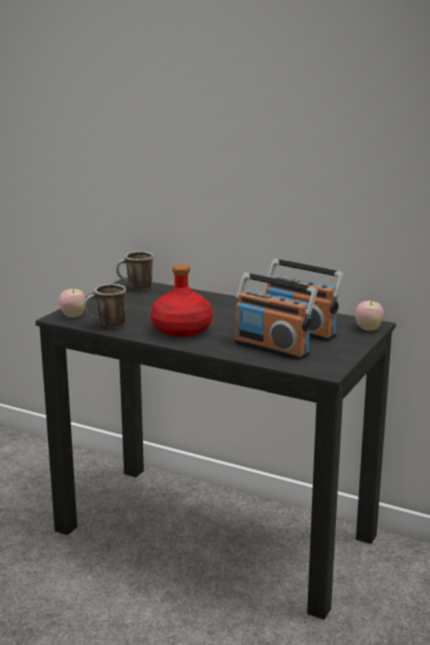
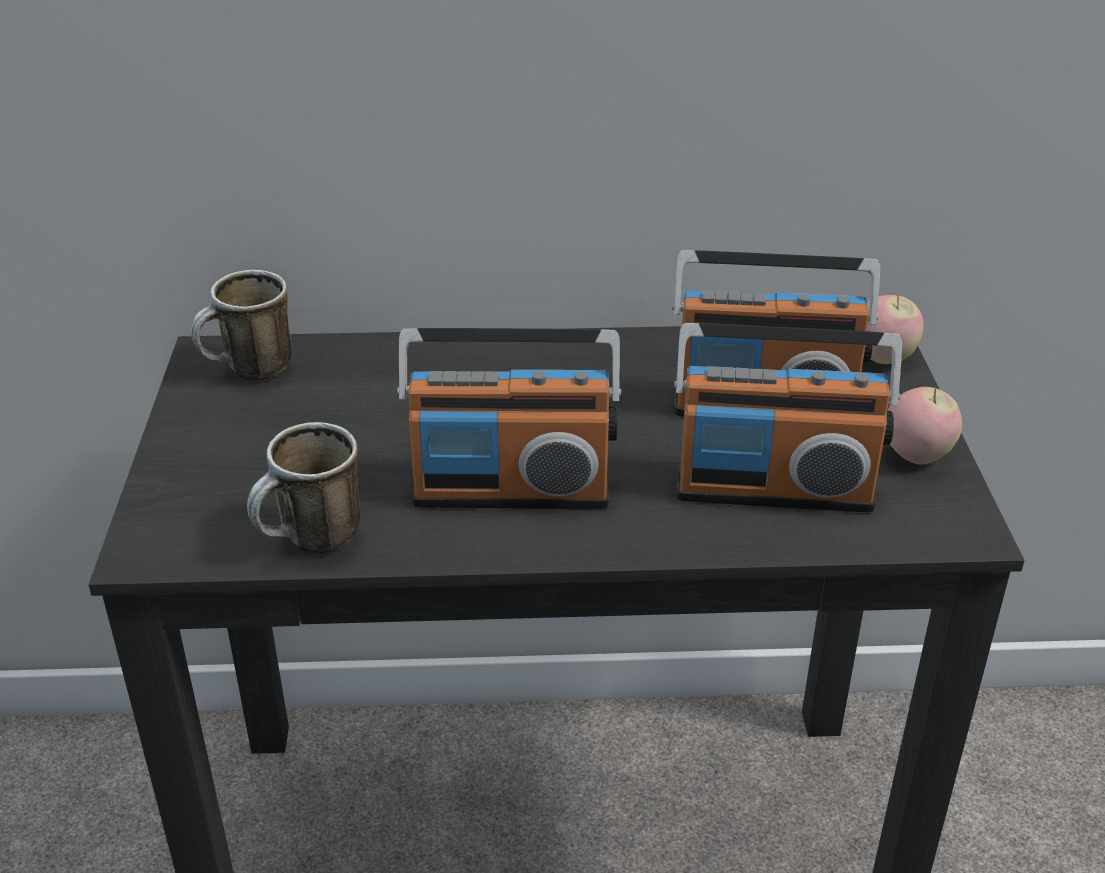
camera: 30 degrees left, 15 degrees up
apple [59,286,86,317] -> apple moved to [888,387,962,465]
red bottle [150,264,213,337] -> radio [397,328,621,509]

